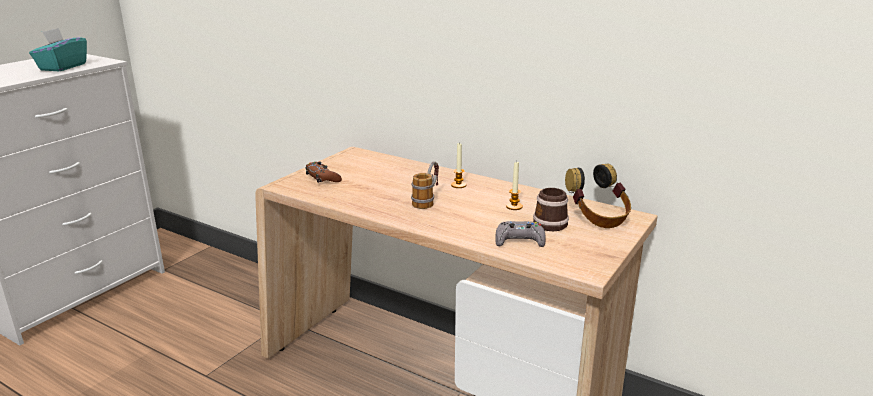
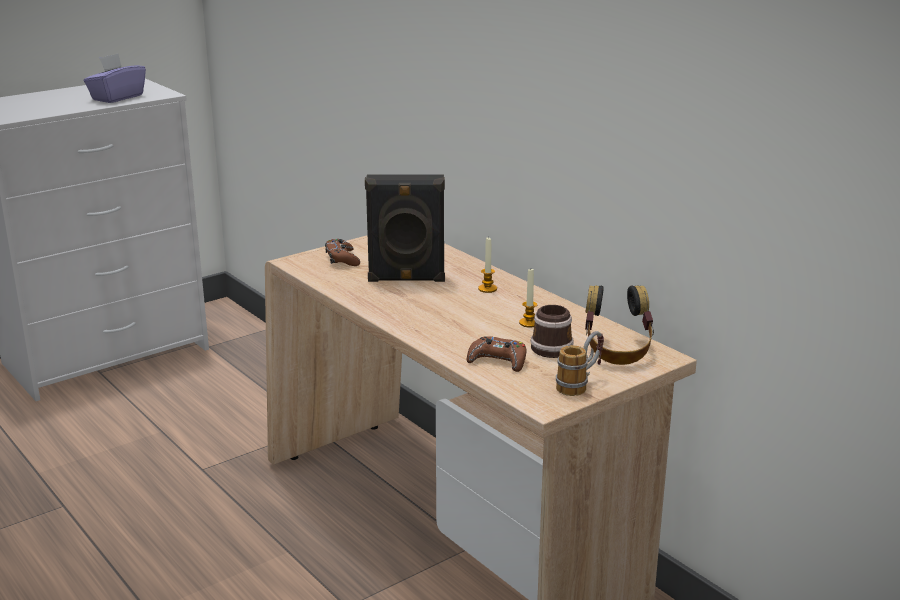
camera: 20 degrees right, 0 degrees up
turquoise tissue box [29,28,87,71] -> purple tissue box [84,53,146,103]
mug [411,161,439,209] -> mug moved to [556,331,604,396]
grey game controller [495,221,546,247] -> brown game controller [467,336,526,372]
none -> black speaker [365,174,445,282]

